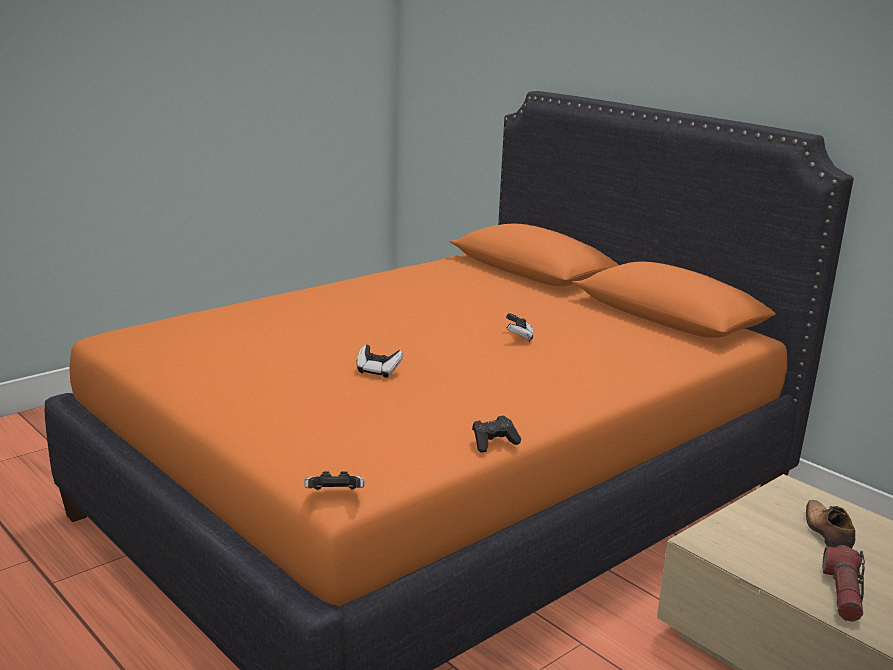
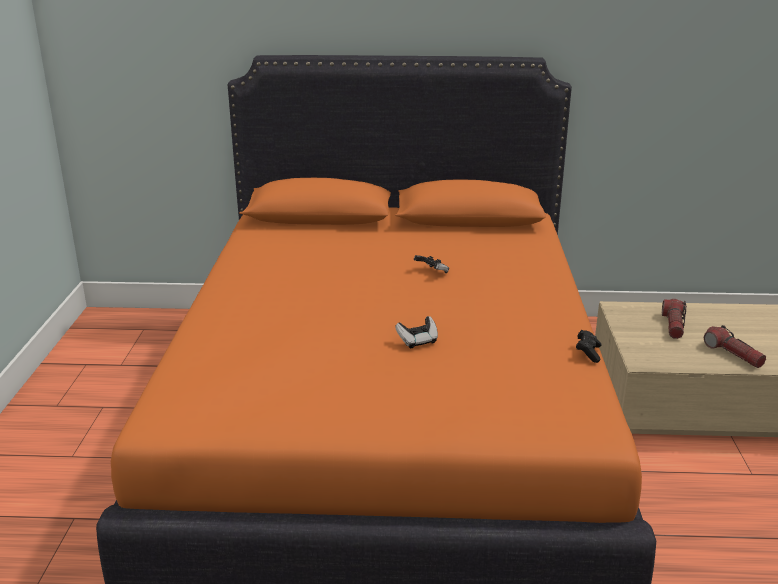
camera: 45 degrees left, 5 degrees up
game controller [304,471,365,490] -> none
shoe [806,500,855,548] -> flashlight [662,299,687,339]

